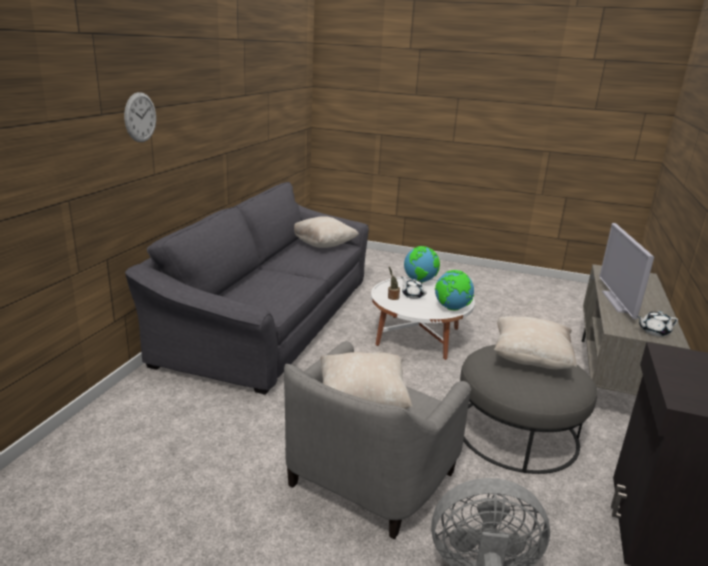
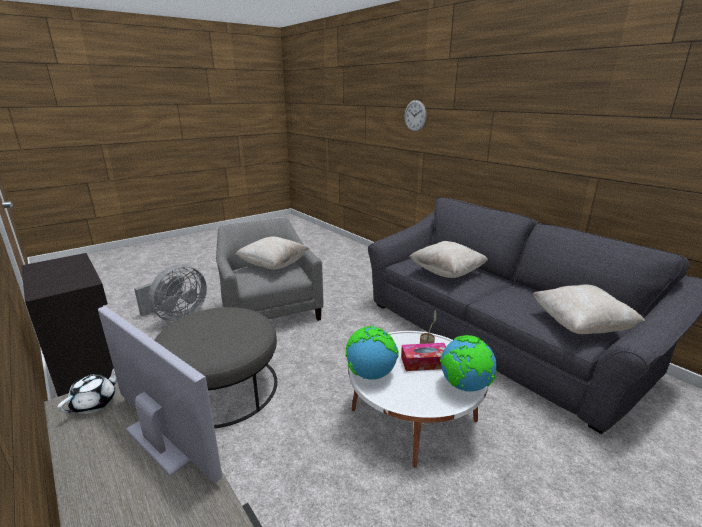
camera: 125 degrees right, 0 degrees up
wall clock [124,92,156,142] -> wall clock moved to [405,100,426,132]
white teapot [401,277,427,299] -> tissue box [401,343,446,371]
beige pillow [494,316,577,369] -> beige pillow moved to [409,241,488,278]

